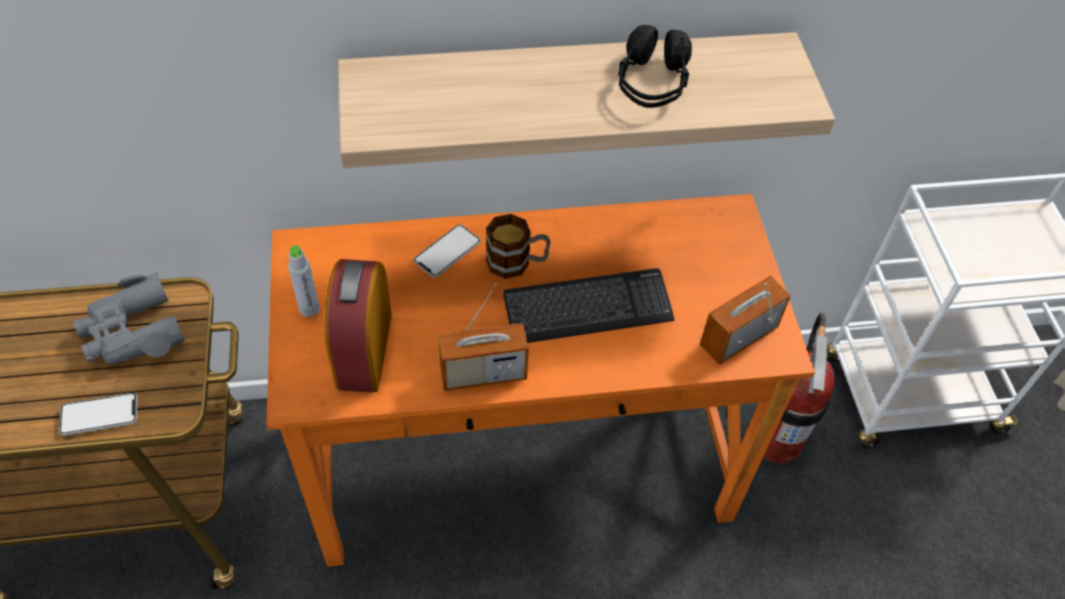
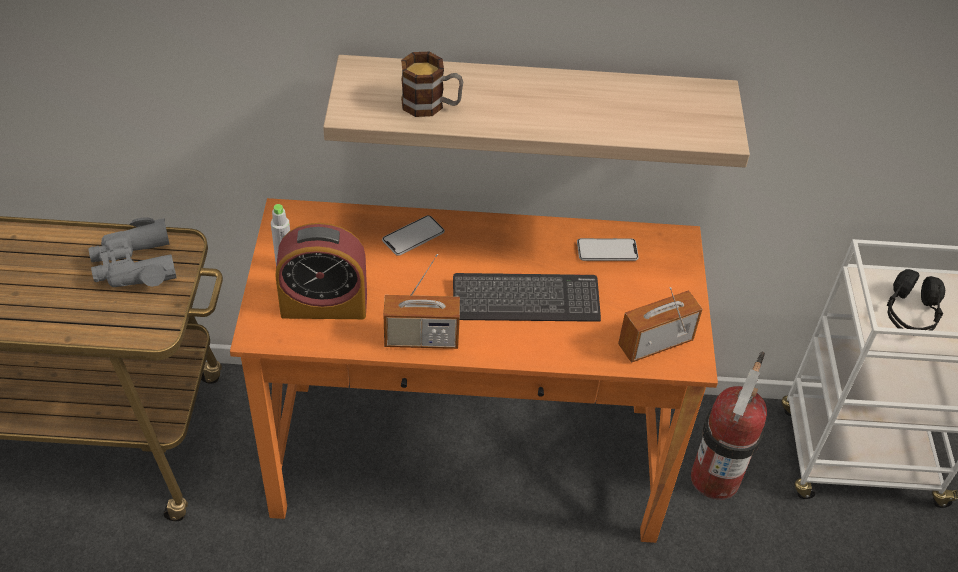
camera: 10 degrees right, 5 degrees down
phone [59,393,137,436] -> phone moved to [577,238,639,261]
alarm clock [325,259,392,393] -> alarm clock turned 105 degrees counterclockwise [275,223,367,319]
mug [486,214,551,279] -> mug moved to [401,52,463,117]
black headphones [618,25,692,108] -> black headphones moved to [886,269,945,331]

